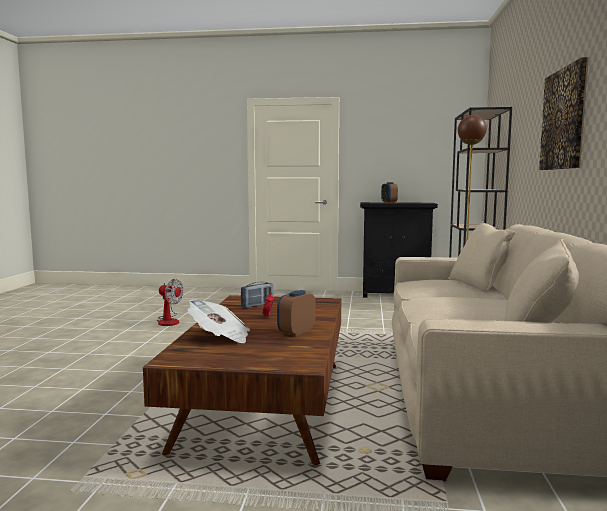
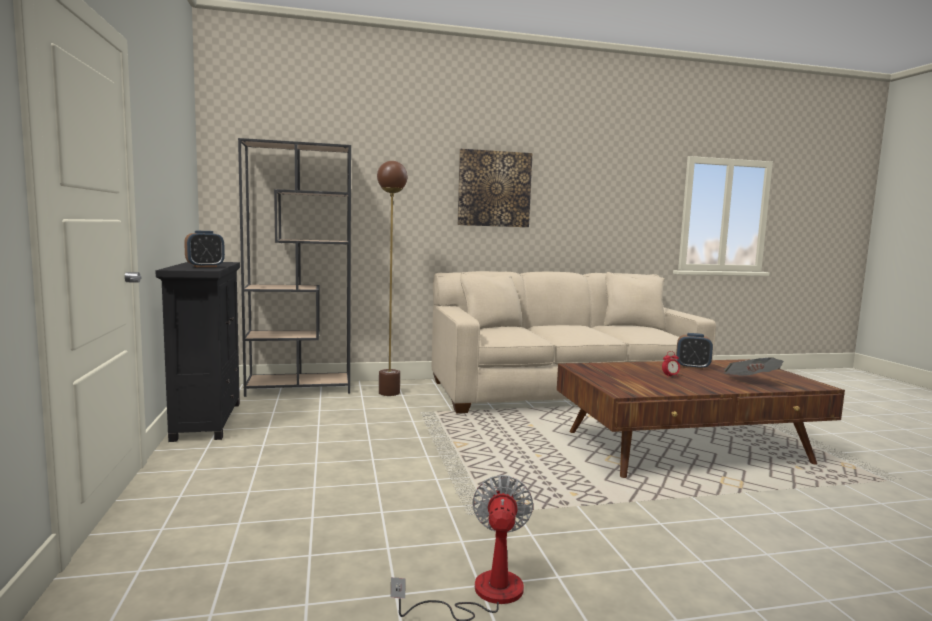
camera: 110 degrees left, 0 degrees up
radio [241,282,273,308] -> none

